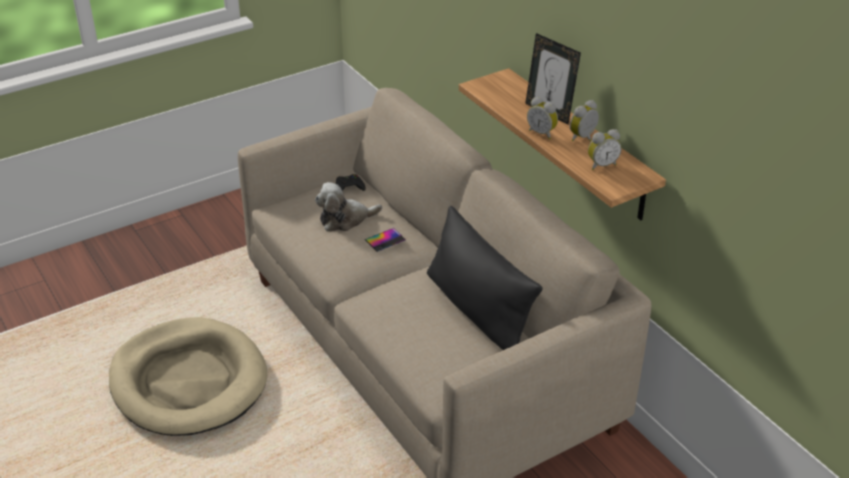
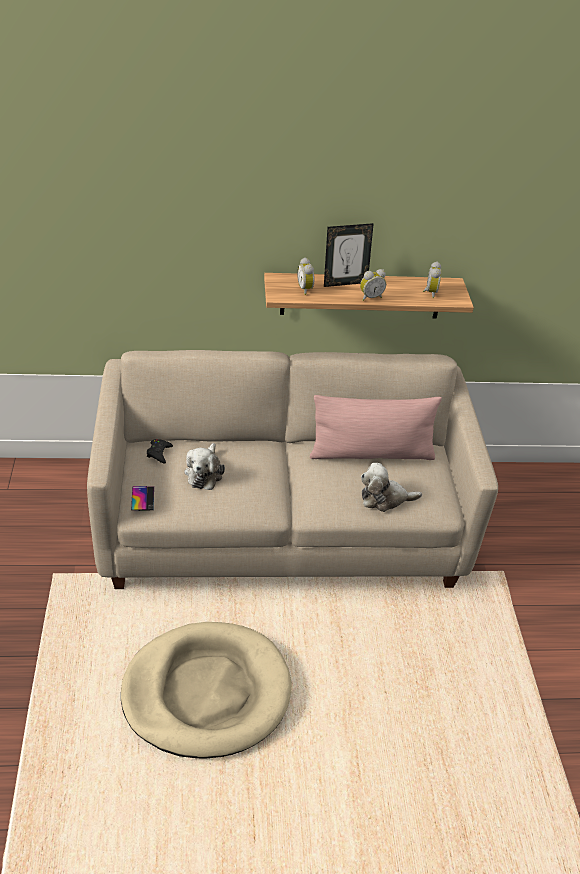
camera: 65 degrees left, 5 degrees up
phone [365,228,406,252] -> phone moved to [131,486,154,511]
black pillow [427,206,543,350] -> pink pillow [310,395,442,460]
alarm clock [570,100,599,142] -> alarm clock moved to [297,257,315,295]
none -> plush toy [361,463,422,512]

